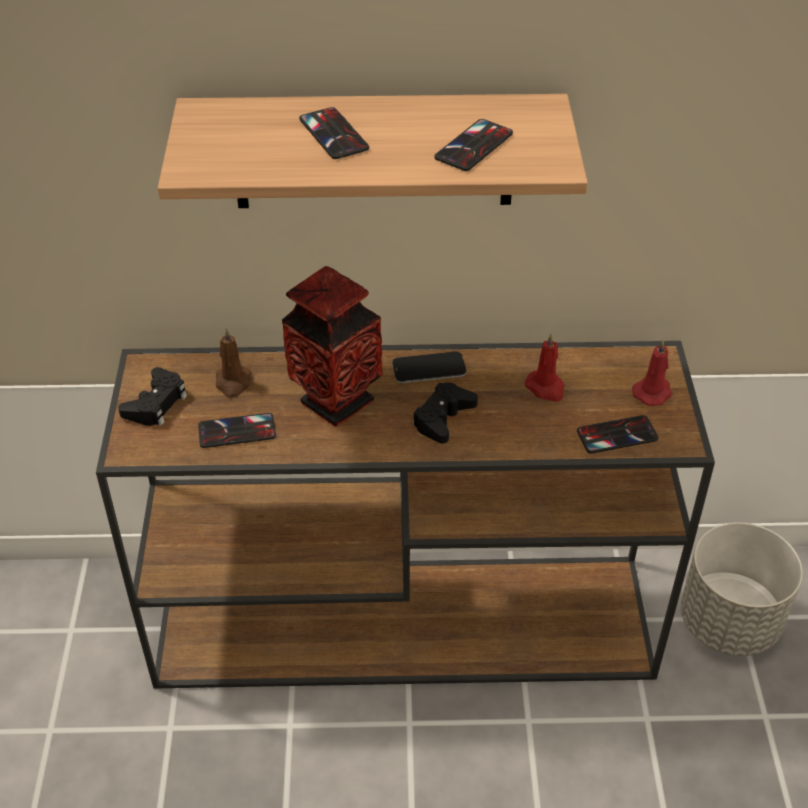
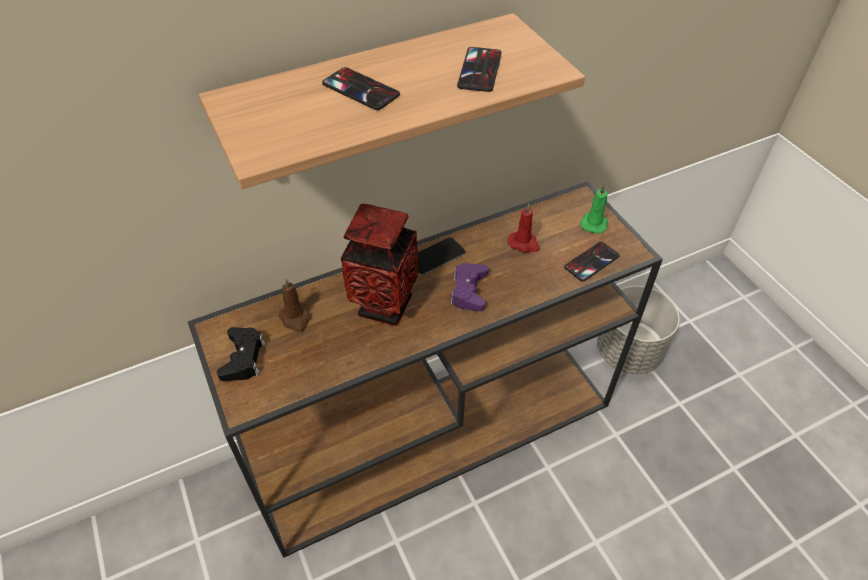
camera: 25 degrees left, 5 degrees up
phone [198,413,276,448] -> none
black game controller [413,382,478,444] -> purple game controller [450,263,488,311]
red candle [632,339,673,406] -> green candle [580,184,608,234]

